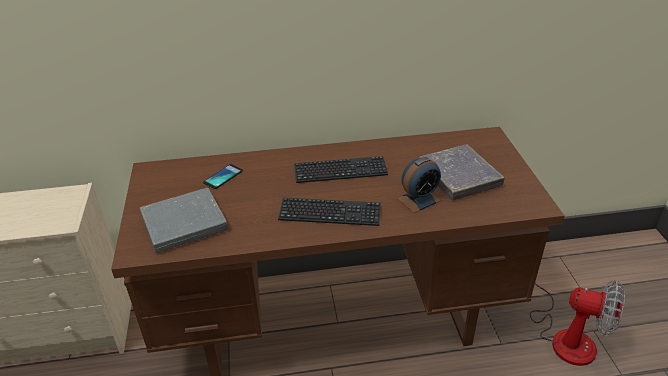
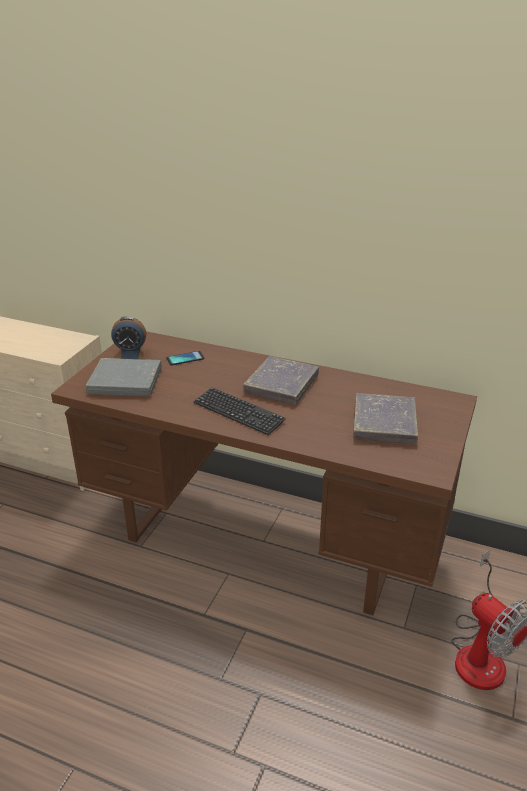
camera: 30 degrees right, 5 degrees down
keyboard [294,156,388,183] -> grey book [243,356,319,405]
alarm clock [397,157,441,213] -> alarm clock moved to [111,316,147,359]

